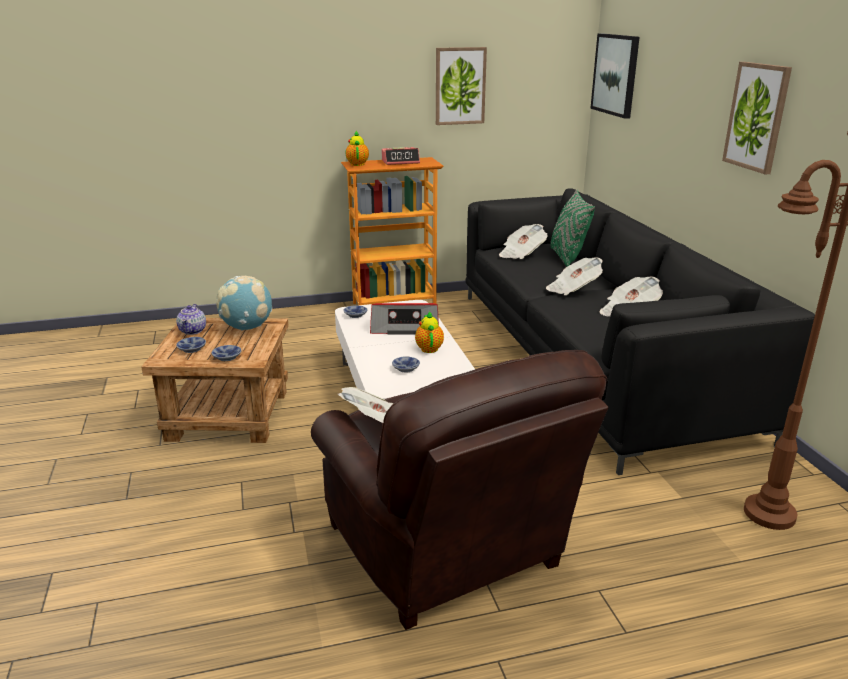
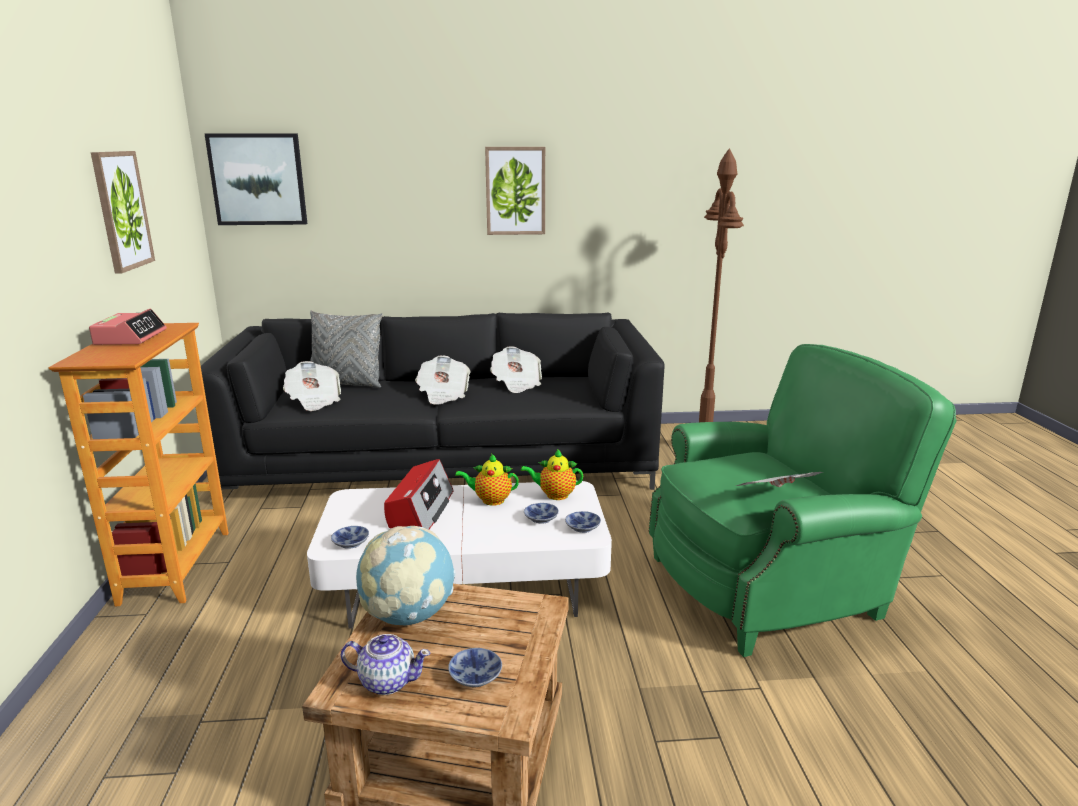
camera: 80 degrees left, 5 degrees down
bowl [212,345,242,361] -> bowl moved to [565,511,601,533]
brown armchair [311,350,608,630] -> green armchair [649,344,957,657]
teapot [346,130,369,166] -> teapot moved to [521,449,583,500]
green pillow [550,190,595,266] -> grey pillow [310,310,383,388]

